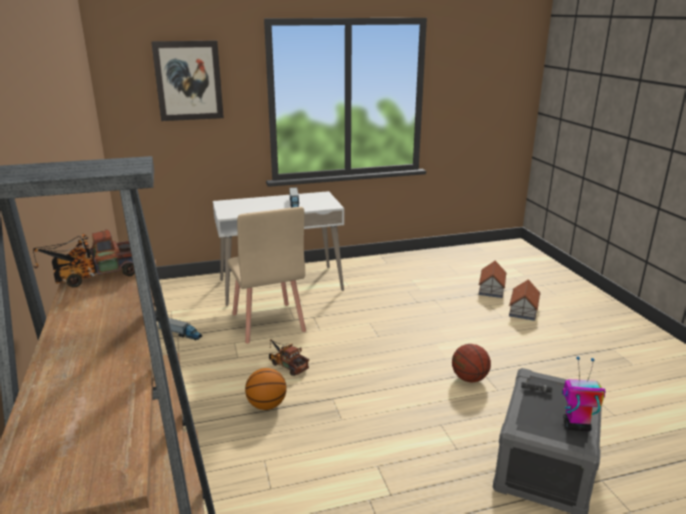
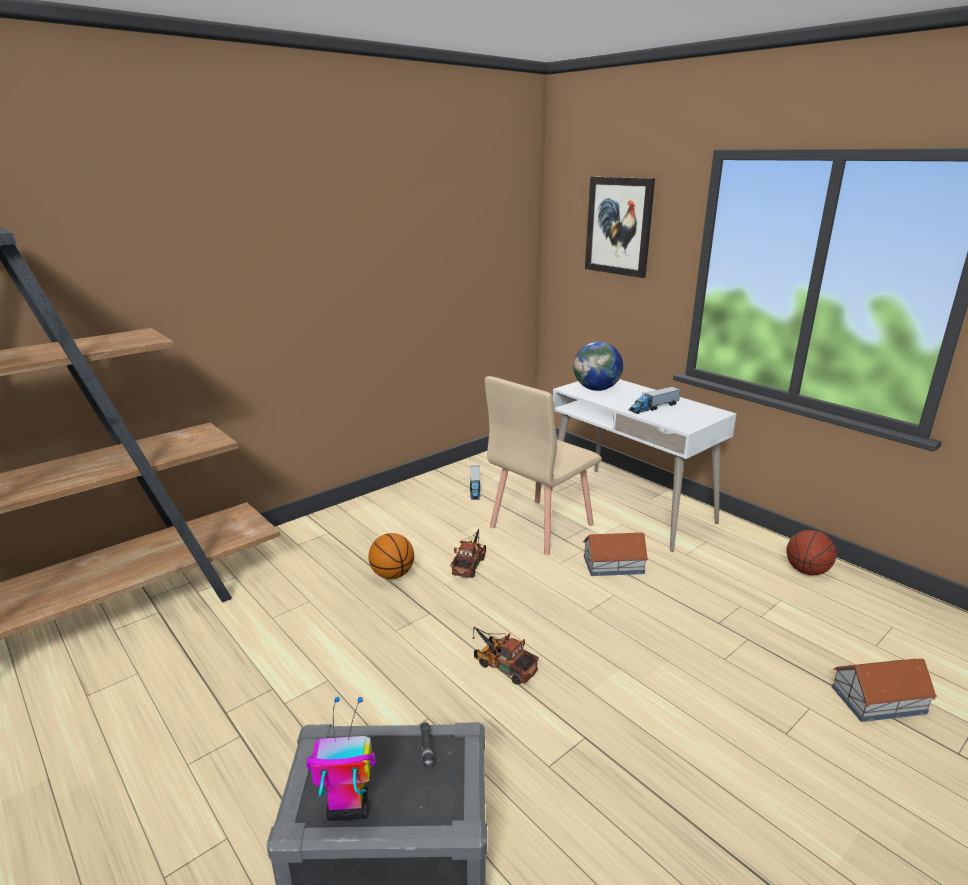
camera: 65 degrees right, 0 degrees up
toy truck [33,229,135,287] -> toy truck moved to [472,627,539,685]
basketball [452,344,491,382] -> basketball moved to [786,530,836,575]
toy house [509,279,540,321] -> toy house moved to [583,533,648,576]
toy robot [562,356,606,431] -> toy robot turned 75 degrees counterclockwise [306,697,376,821]
none -> globe [574,341,623,391]

